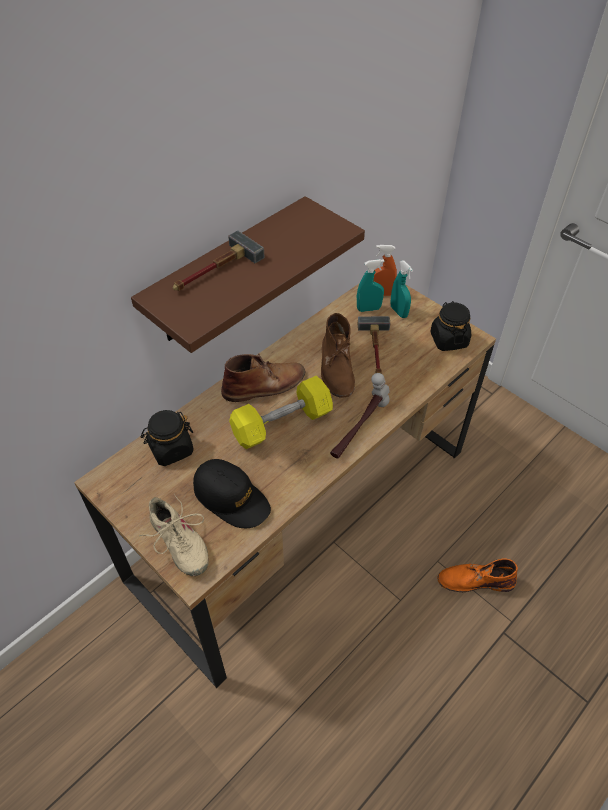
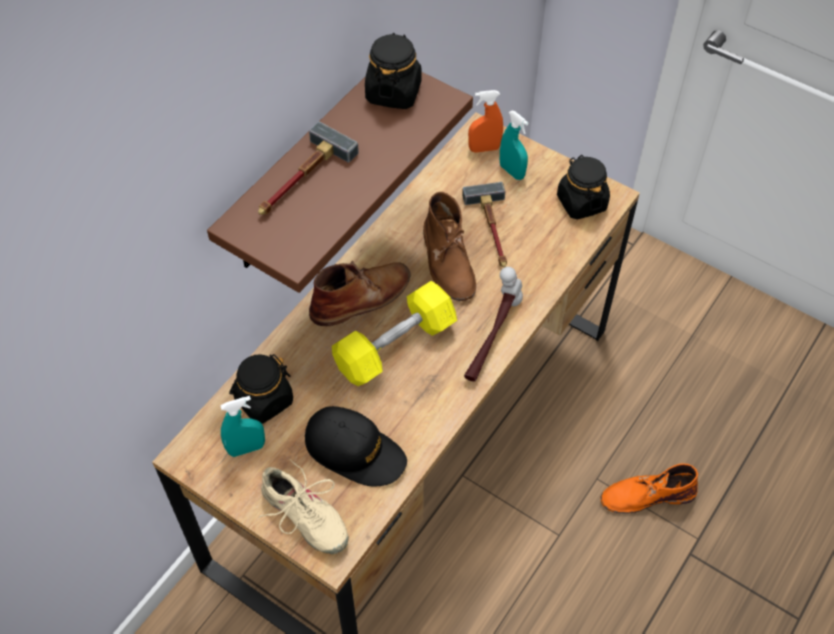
camera: 10 degrees left, 5 degrees up
turquoise spray bottle [357,259,384,312] -> turquoise spray bottle moved to [220,396,265,457]
none -> black jar [365,33,422,109]

